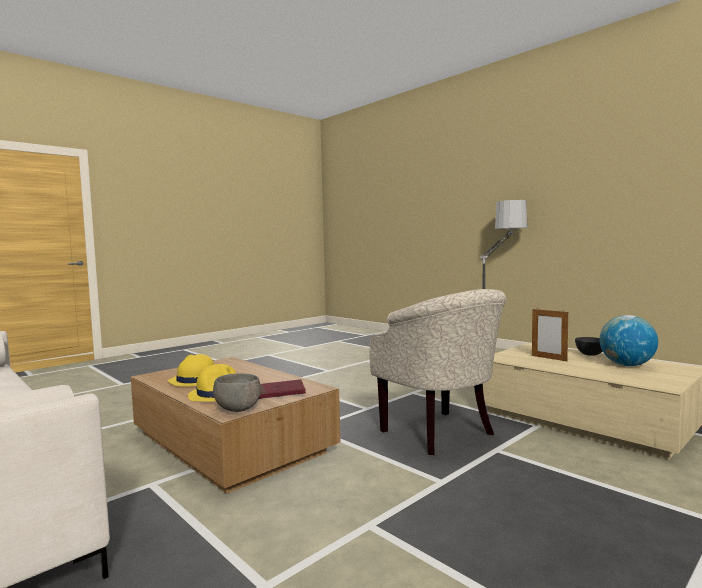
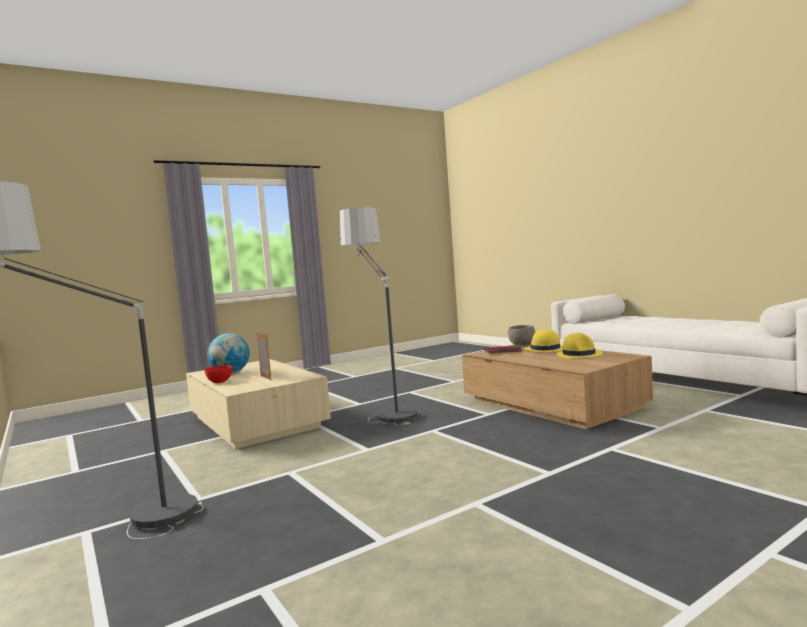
camera: 170 degrees left, 0 degrees up
beige armchair [370,289,507,455] -> floor lamp [340,207,418,426]
grey bowl [575,337,602,356] -> red bowl [204,365,232,383]

